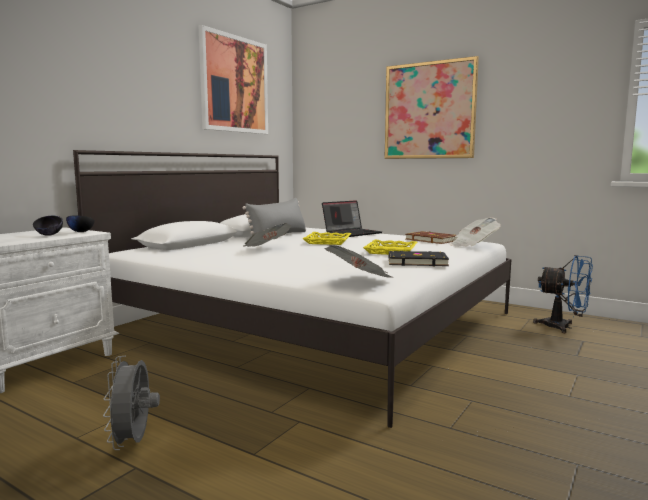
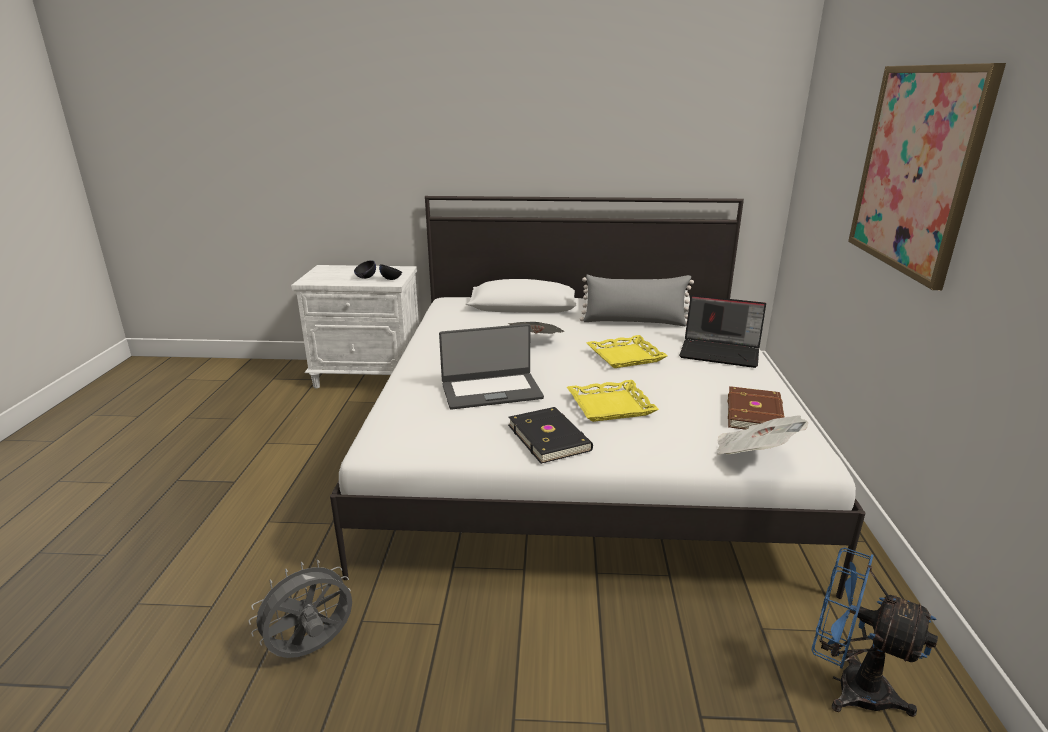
camera: 60 degrees right, 15 degrees up
grey fan [103,356,160,450] -> grey fan moved to [249,559,352,658]
picture [199,25,268,134] -> none
newspaper [325,245,392,278] -> none
blue fan [533,255,593,333] -> blue fan turned 120 degrees clockwise [812,547,938,717]
none -> laptop [439,324,544,410]

